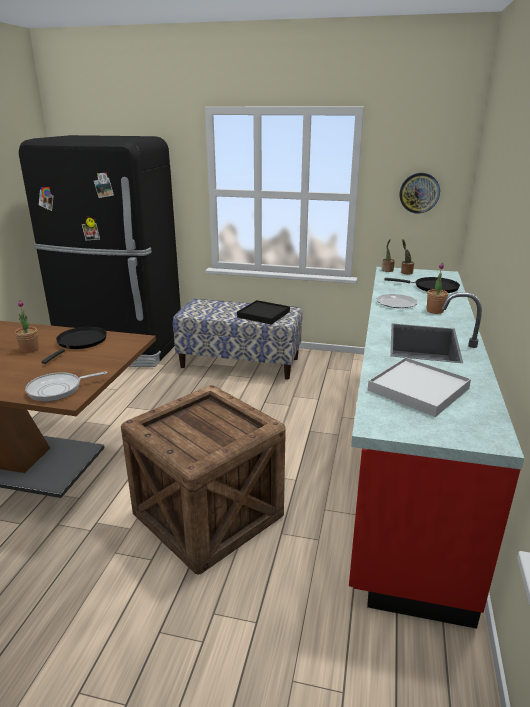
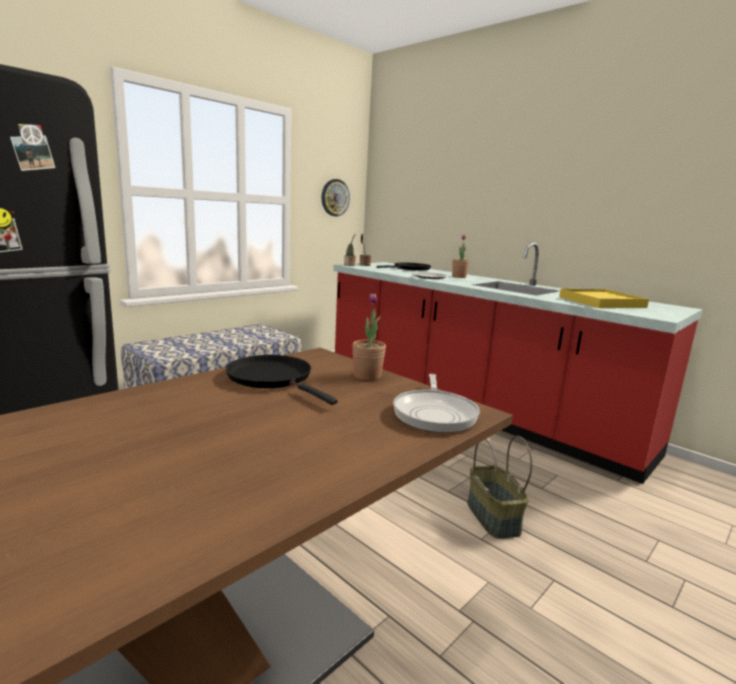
camera: 60 degrees left, 10 degrees down
potted plant [15,300,39,353] -> potted plant moved to [352,293,386,380]
crate [121,385,286,575] -> basket [467,436,532,539]
black tray [237,300,290,325] -> none
white tray [368,357,471,417] -> yellow tray [559,289,649,308]

